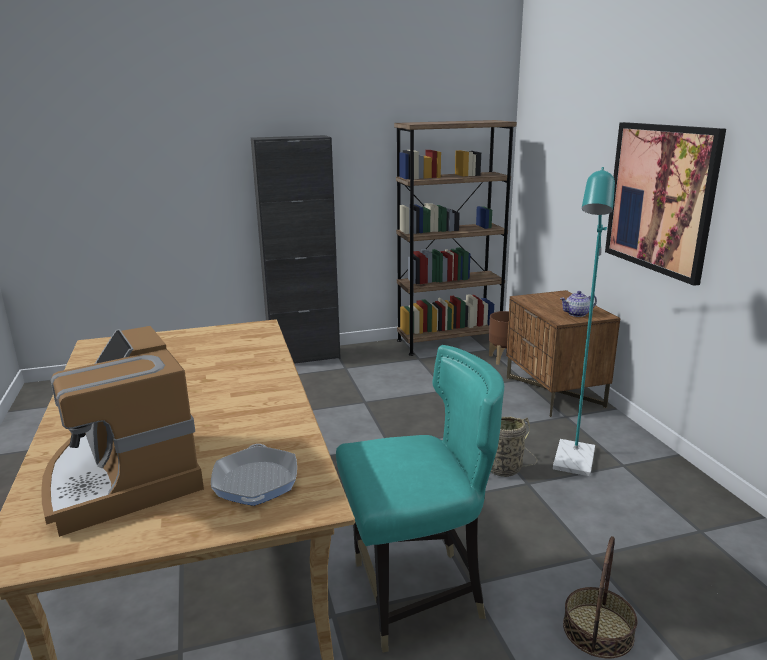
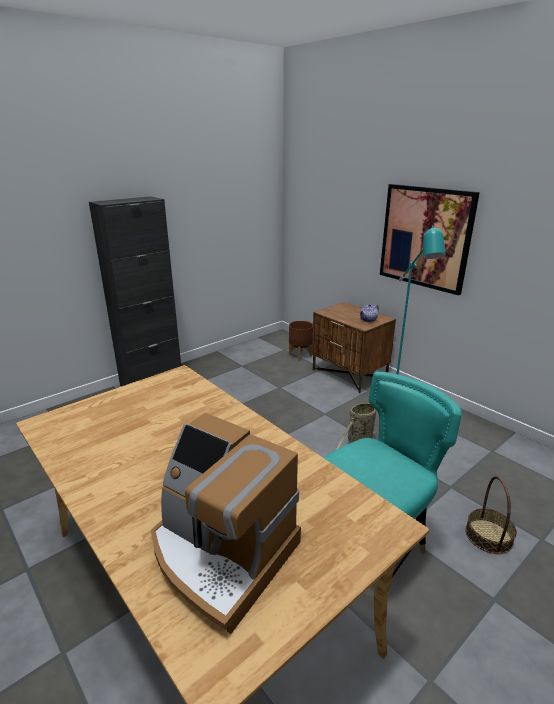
camera: 25 degrees left, 5 degrees up
frying pan [211,444,297,506] -> none
brown bookcase [394,120,517,356] -> none

